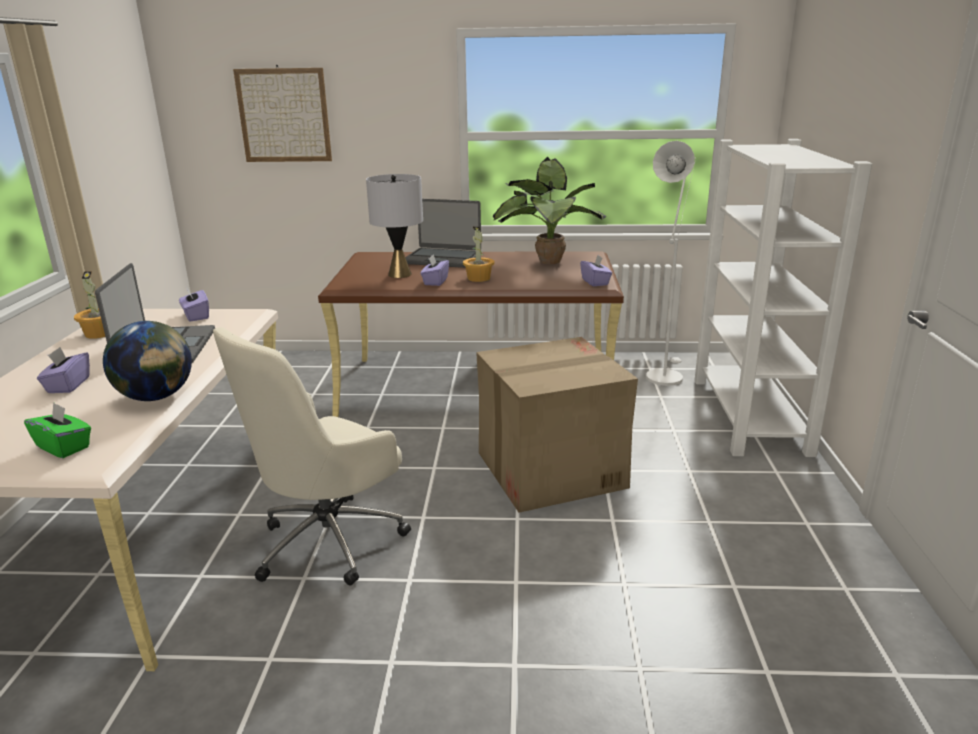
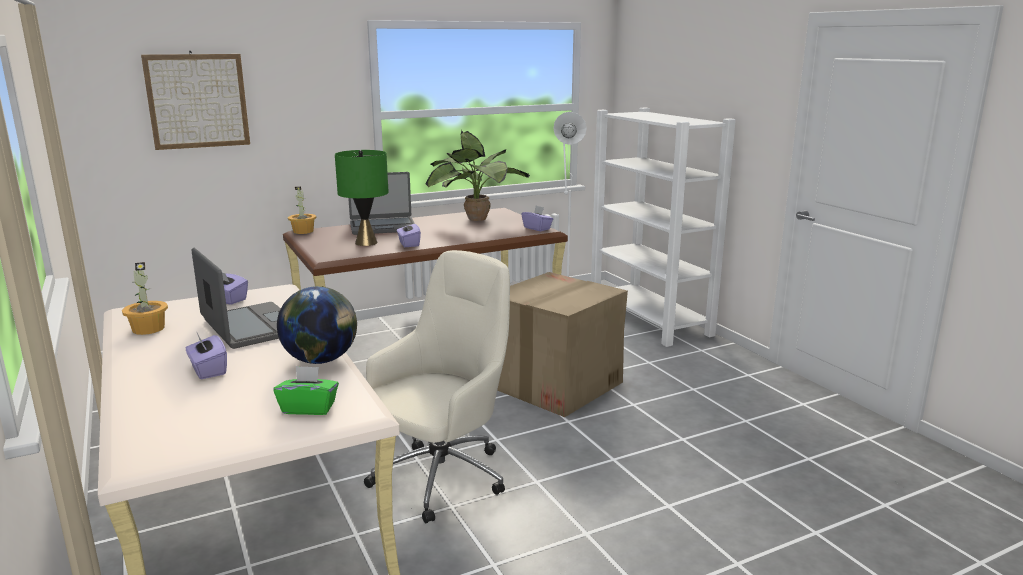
camera: 30 degrees left, 5 degrees down
beige office chair [213,327,411,585] -> beige office chair turned 150 degrees counterclockwise [364,250,510,523]
grey table lamp [366,174,423,278] -> green table lamp [335,150,389,246]
potted plant [463,227,494,282] -> potted plant moved to [288,187,316,234]

